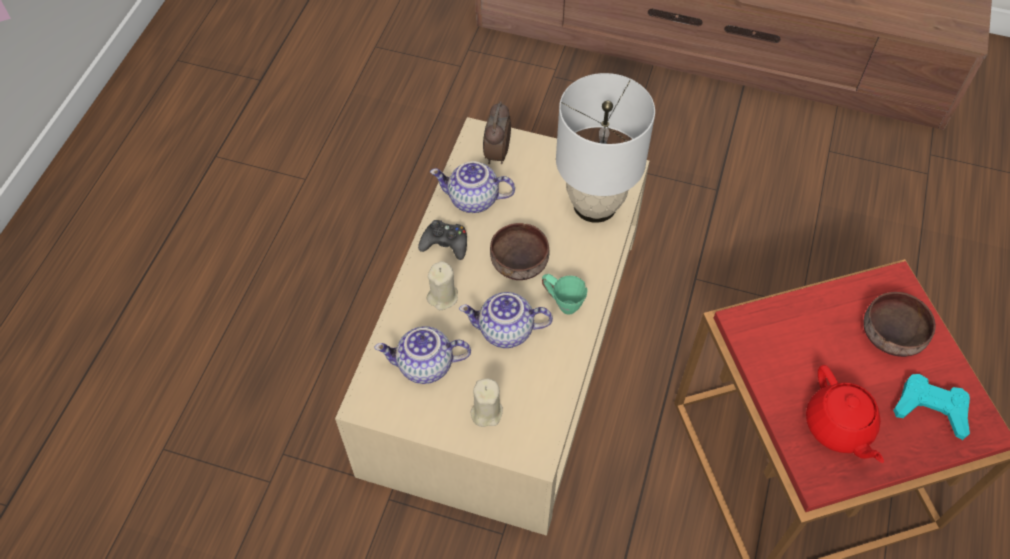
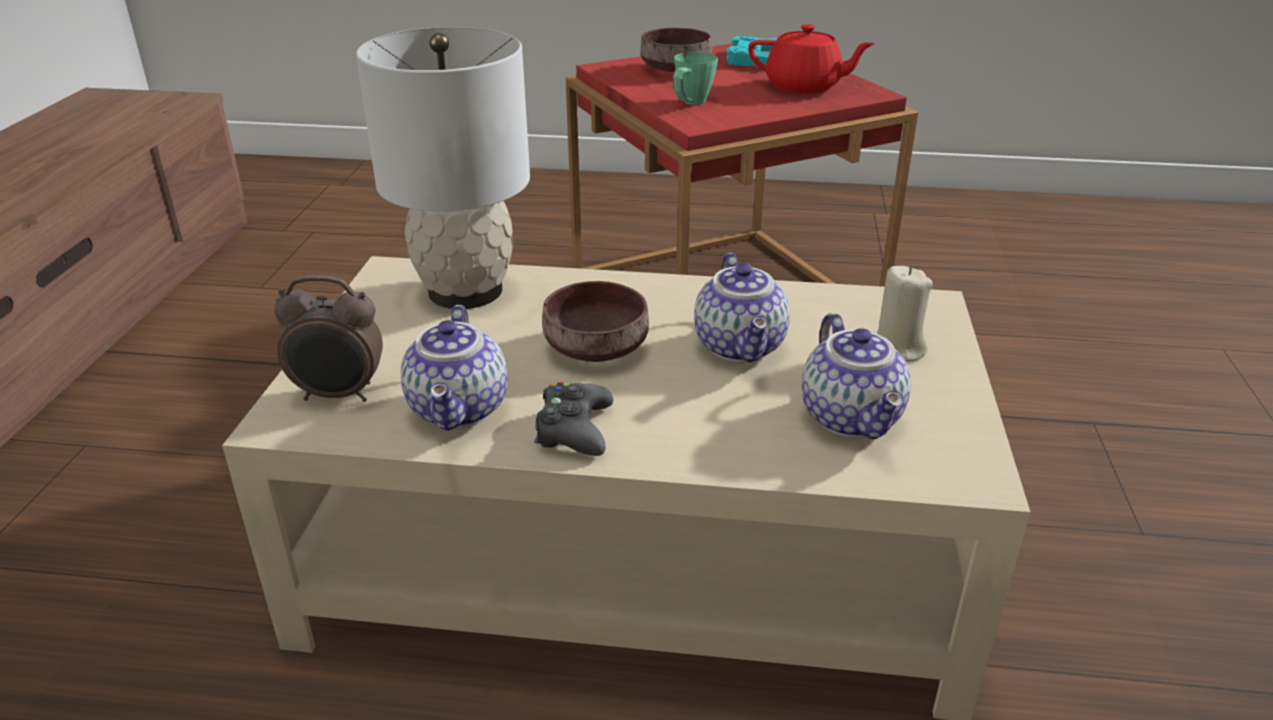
camera: 100 degrees left, 25 degrees down
beige candle [426,261,458,310] -> none
green mug [542,274,588,315] -> green mug moved to [673,52,718,105]
red teapot [806,365,884,463] -> red teapot turned 45 degrees clockwise [748,24,875,94]

